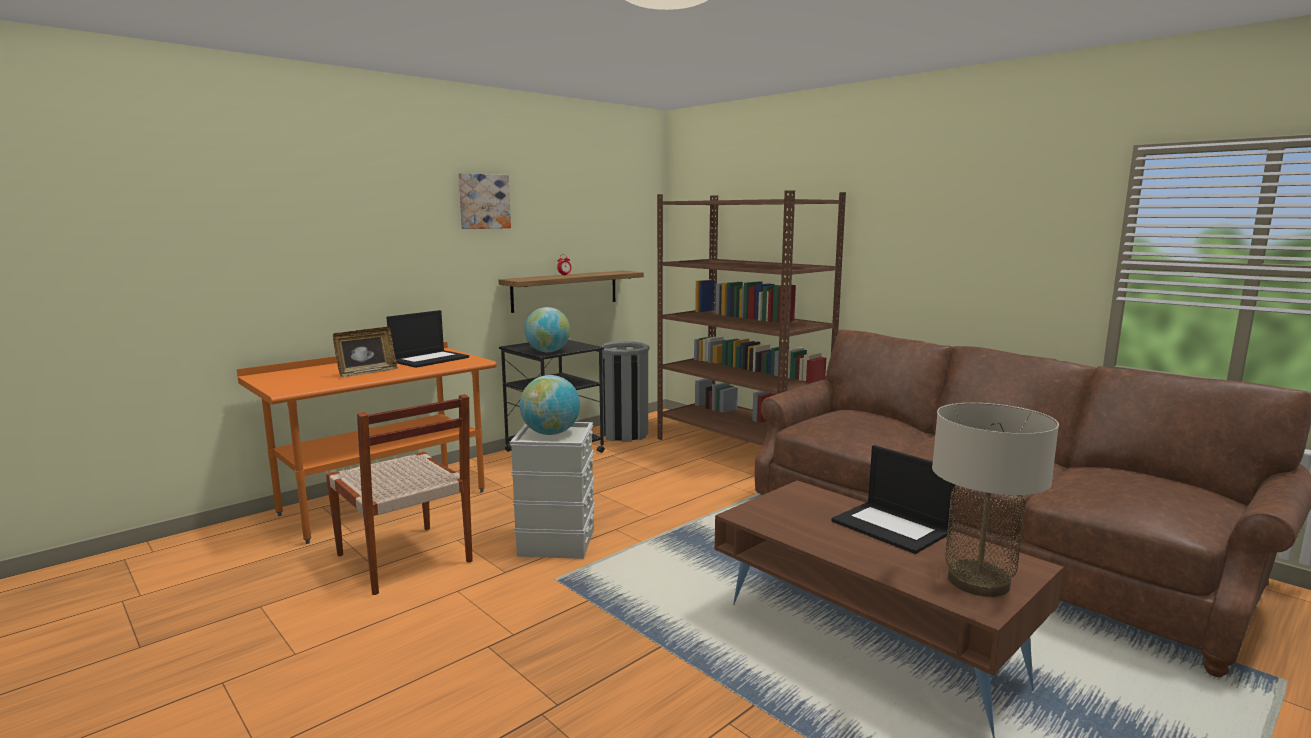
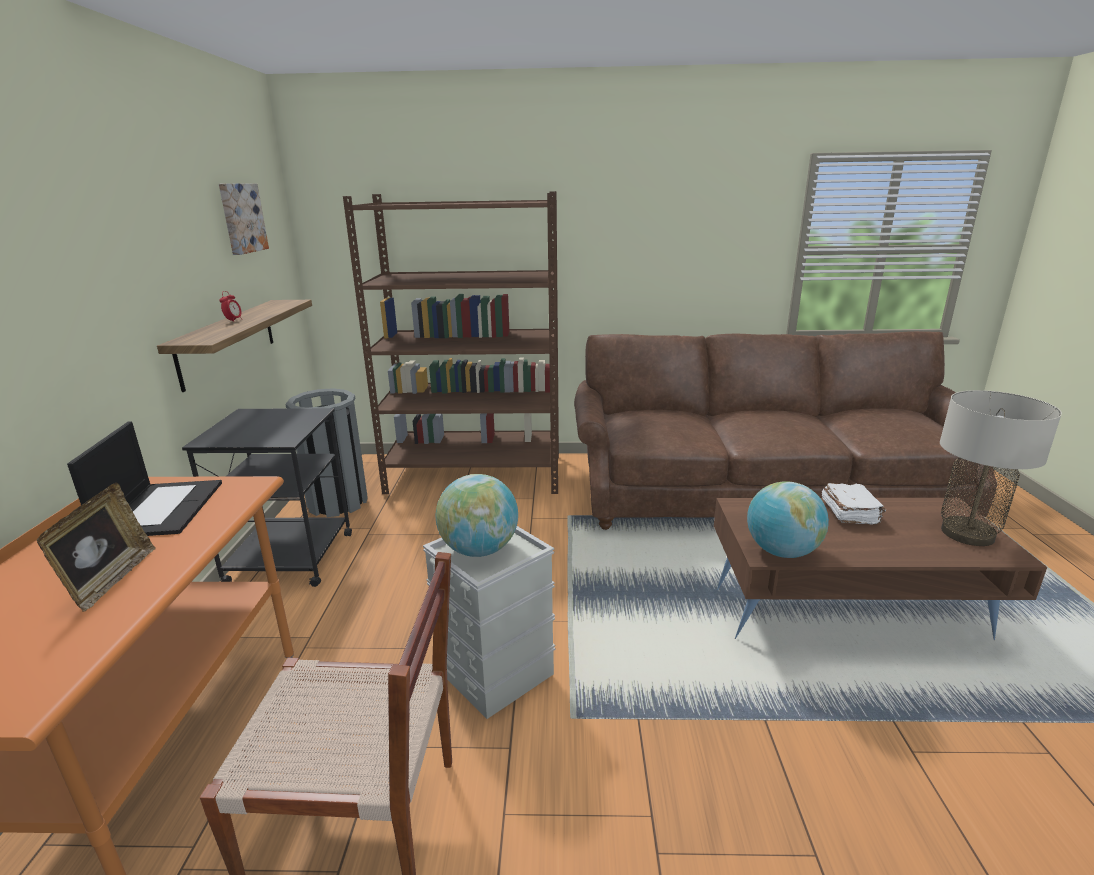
camera: 45 degrees left, 10 degrees up
picture [458,173,511,229] -> picture moved to [219,183,269,255]
globe [524,307,570,352] -> globe moved to [747,481,829,558]
laptop [832,445,956,554] -> white book [821,483,886,525]

